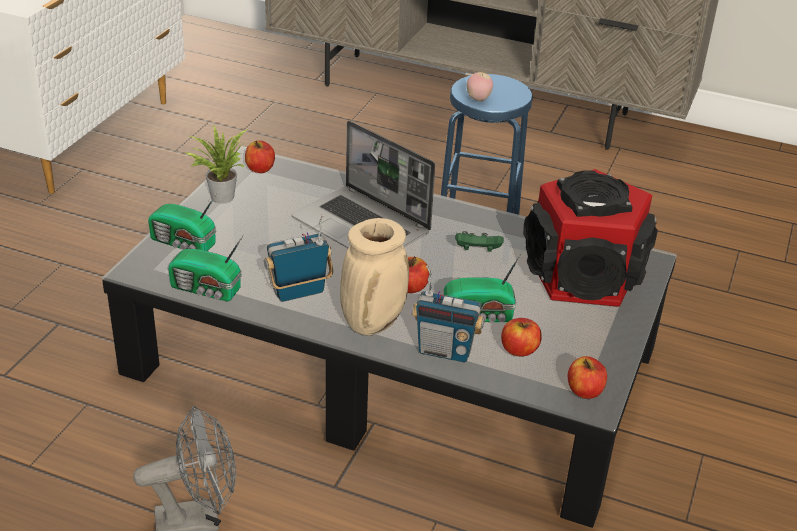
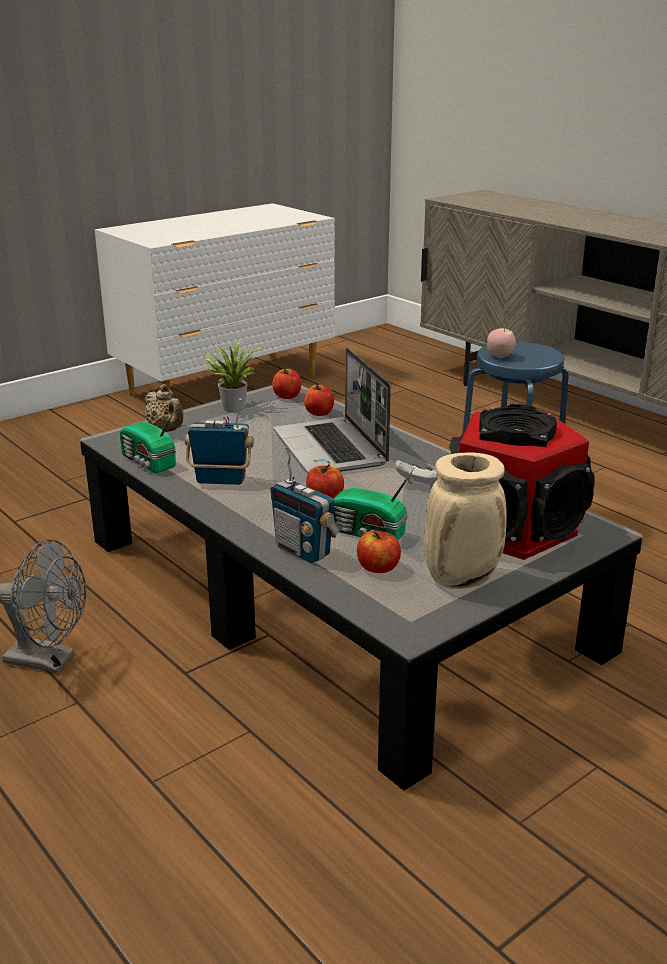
camera: 30 degrees right, 10 degrees down
radio [148,191,218,251] -> beige teapot [144,384,183,432]
beige vase [340,218,409,335] -> beige vase moved to [424,452,507,589]
green game controller [455,231,504,252] -> white game controller [394,460,438,489]
apple [568,356,607,399] -> apple moved to [304,383,334,416]

